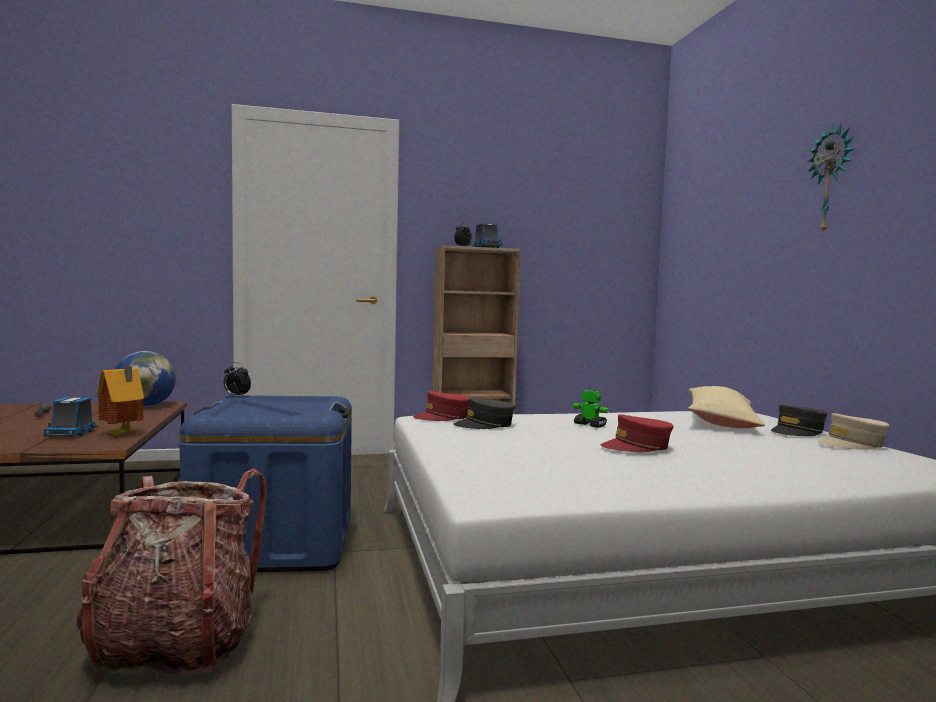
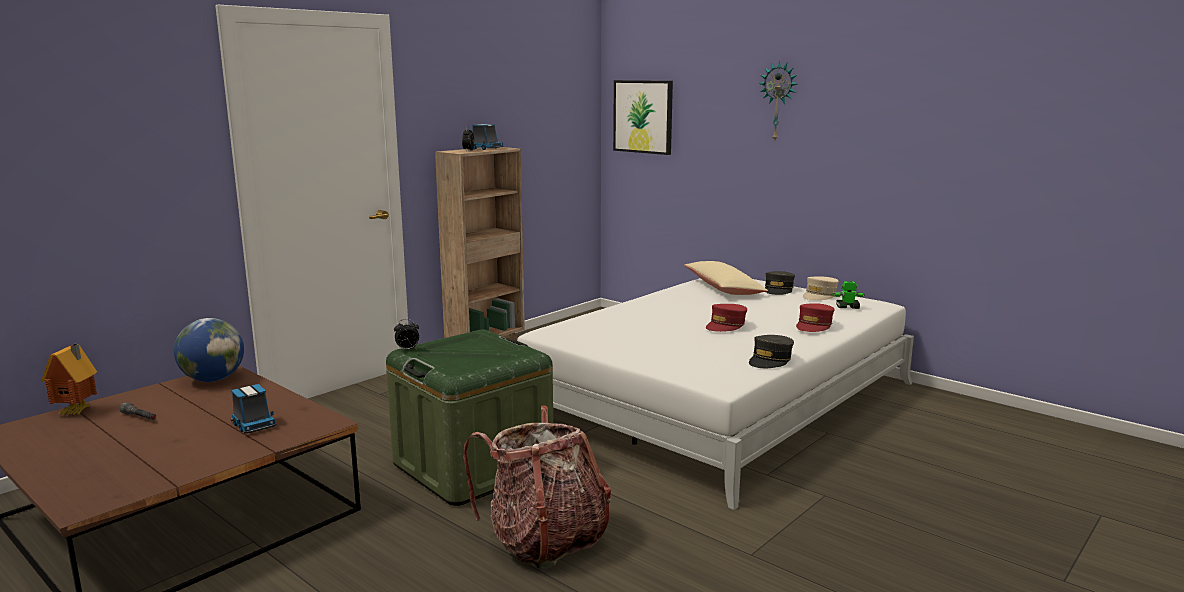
camera: 35 degrees left, 10 degrees up
toy house [97,366,144,436] -> toy house moved to [41,344,97,415]
blue storage box [179,395,352,572] -> green storage box [386,329,553,506]
red cap [413,391,470,421] -> red cap moved to [796,303,834,332]
grey cap [453,397,516,429] -> grey cap moved to [749,335,794,368]
toy robot [571,390,611,428] -> toy robot moved to [832,281,865,309]
none -> picture [613,80,673,155]

